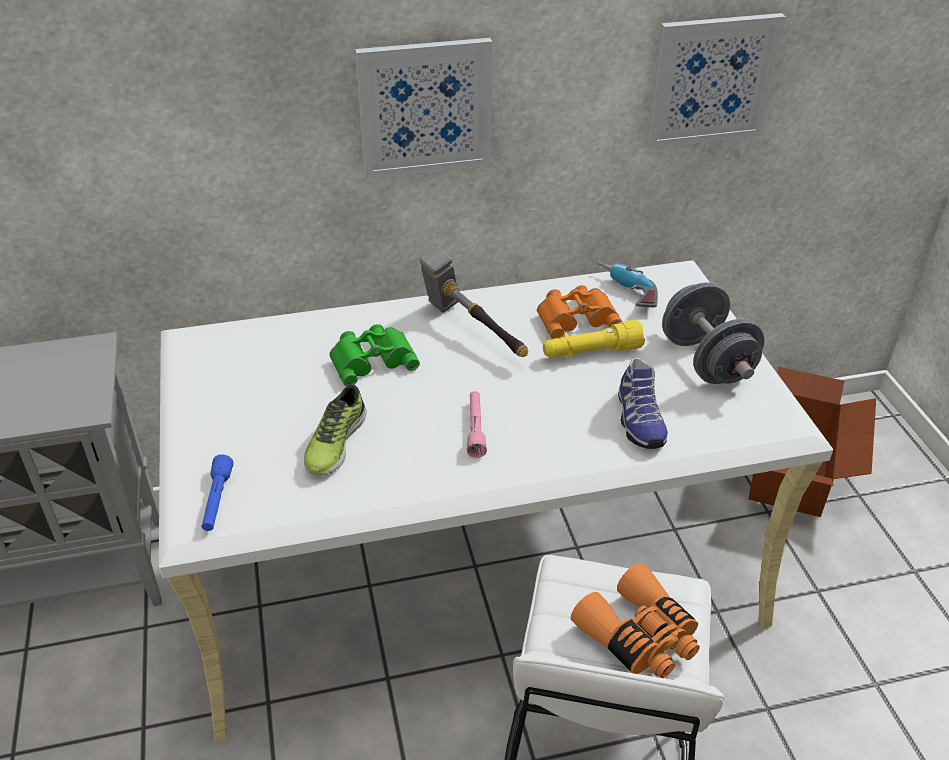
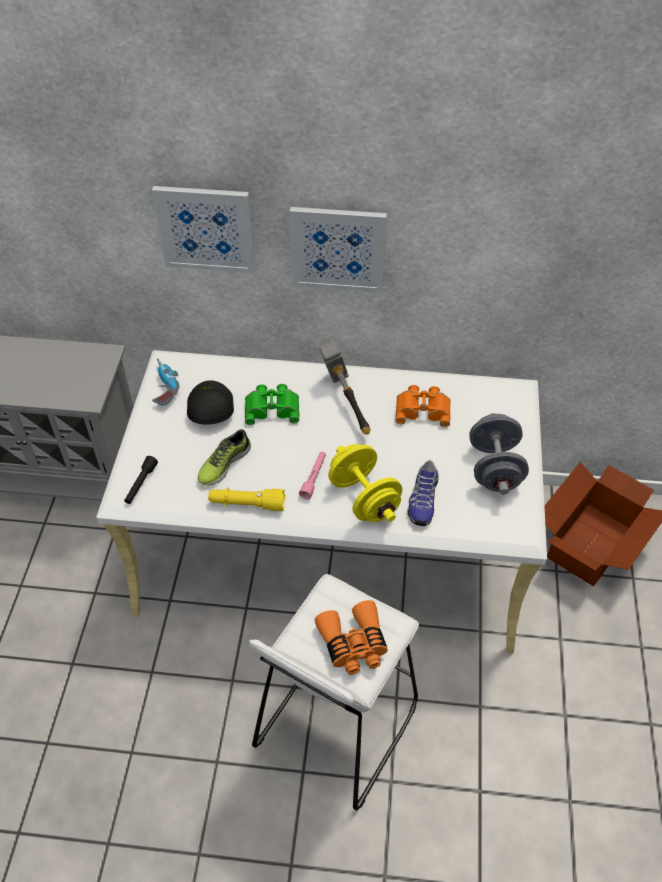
camera: 20 degrees right, 10 degrees up
blue flashlight [202,454,234,531] -> black flashlight [124,456,158,504]
yellow flashlight [543,319,645,358] -> yellow flashlight moved to [208,487,285,511]
power drill [598,262,658,307] -> power drill moved to [152,358,179,406]
picture [646,13,786,148] -> picture moved to [152,186,255,273]
none -> black cap [187,380,234,425]
none -> yellow dumbbell [328,444,402,522]

